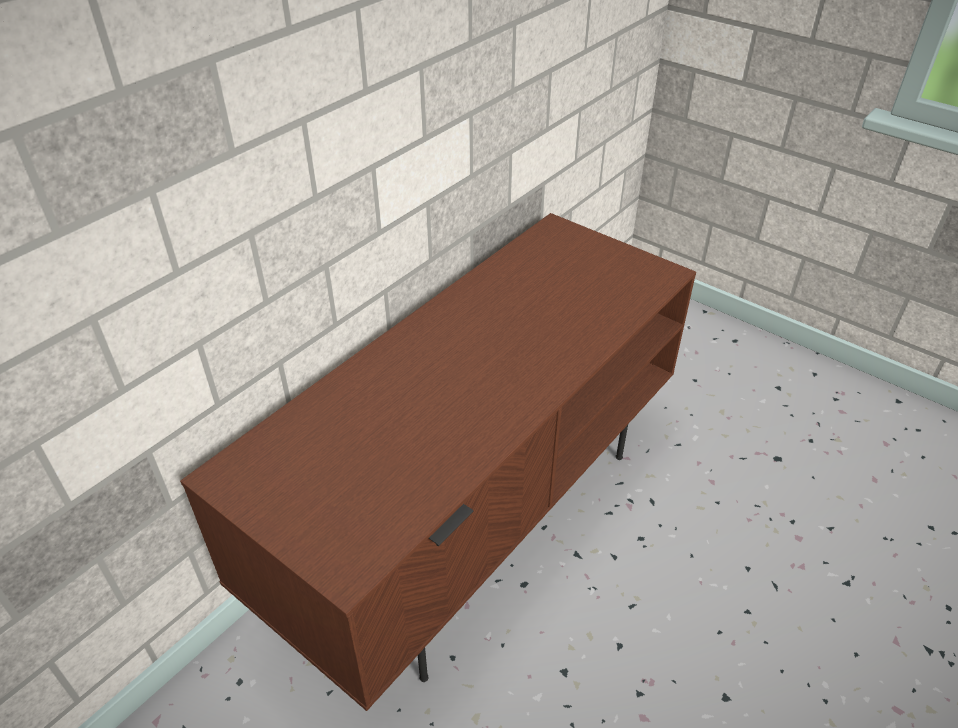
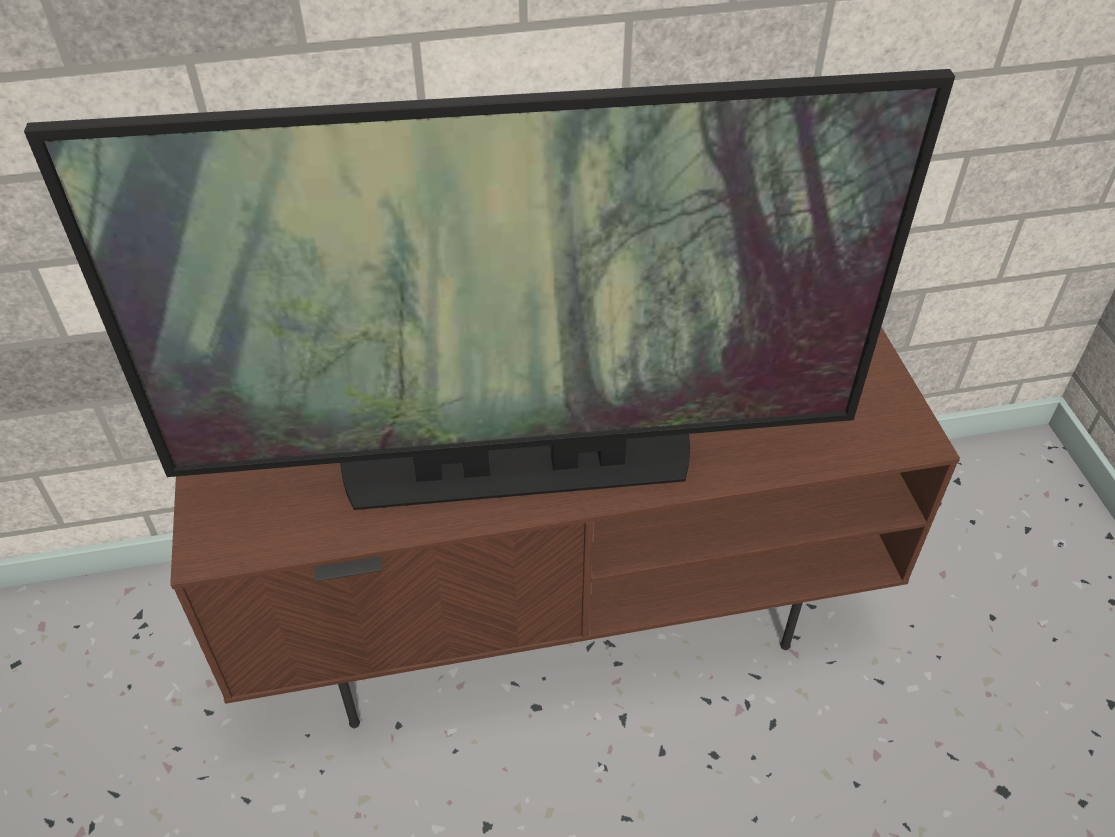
camera: 40 degrees right, 5 degrees up
none -> television [24,69,955,510]

